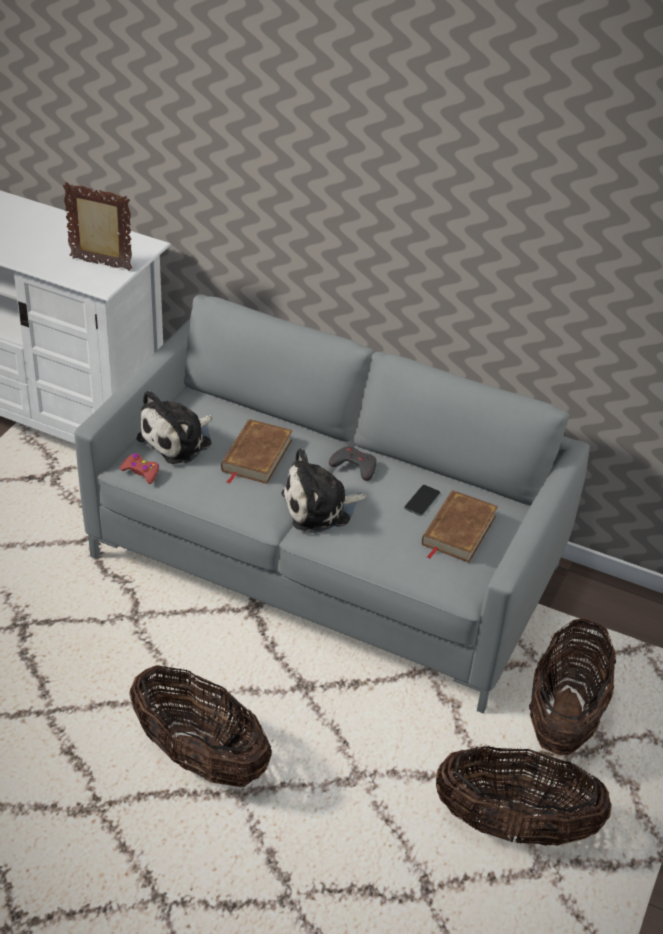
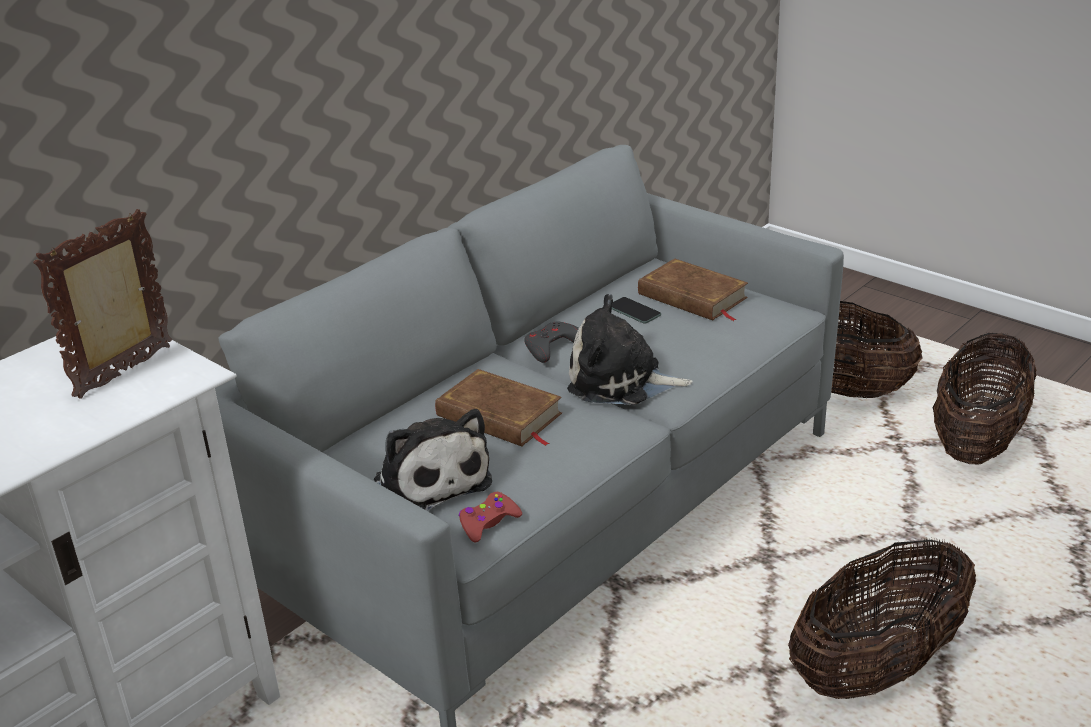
camera: 70 degrees left, 10 degrees down
plush toy [281,448,367,533] -> plush toy turned 105 degrees clockwise [567,294,693,405]

